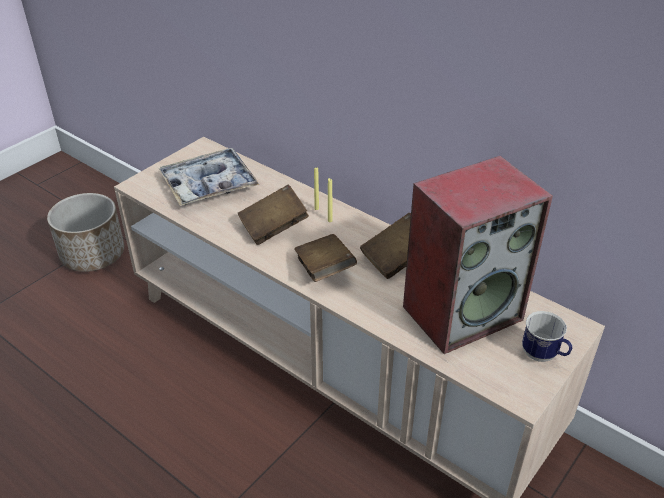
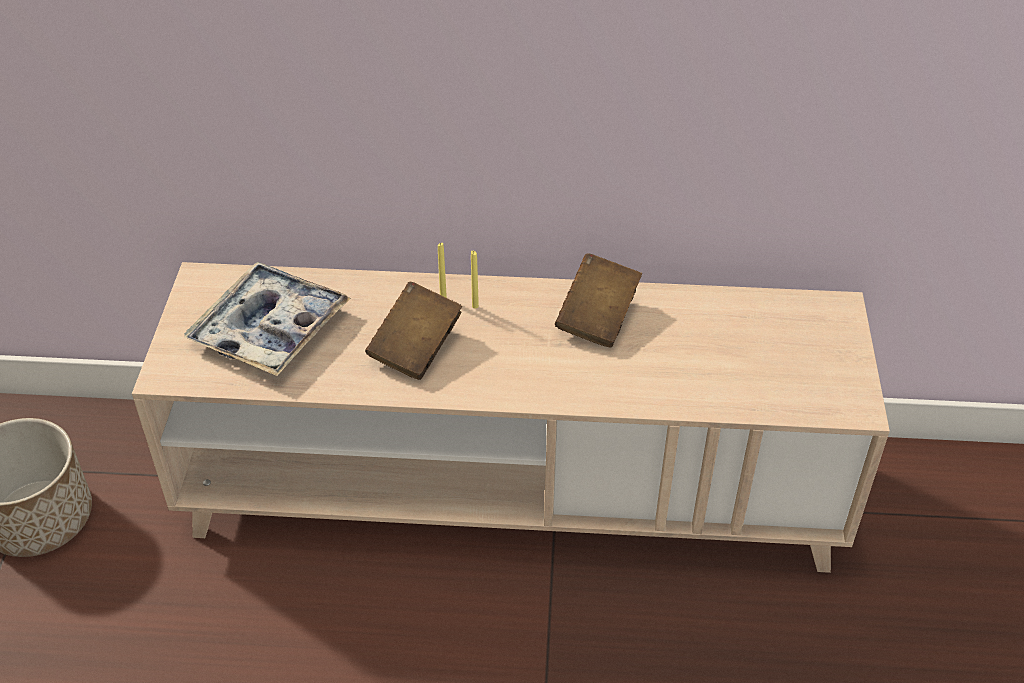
camera: 35 degrees left, 5 degrees up
brown book [294,234,357,282] -> none
speaker [403,156,553,354] -> none
mug [522,311,572,362] -> none

